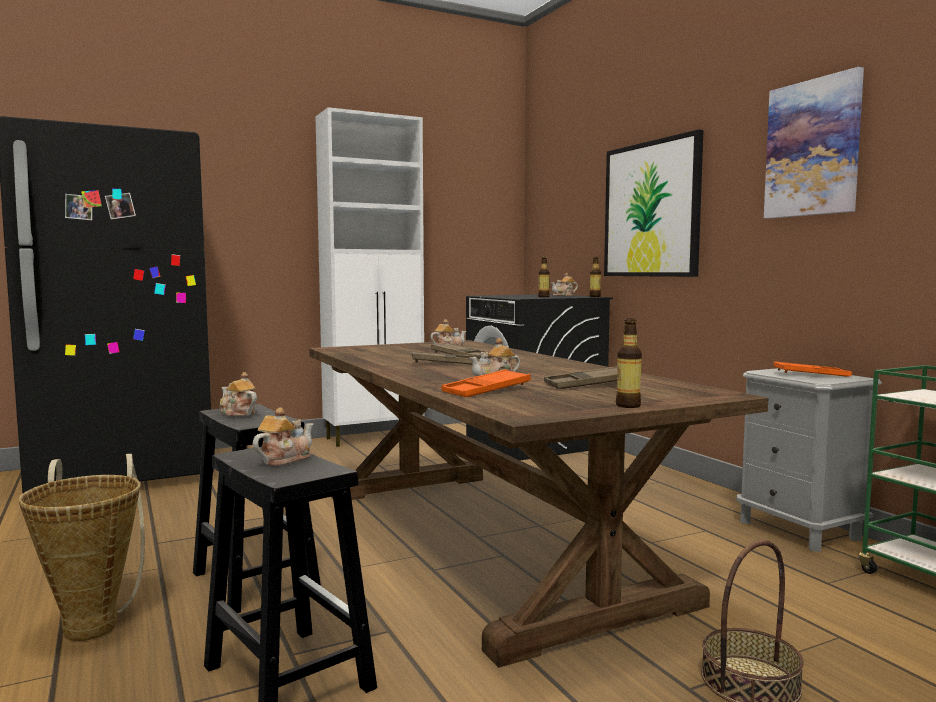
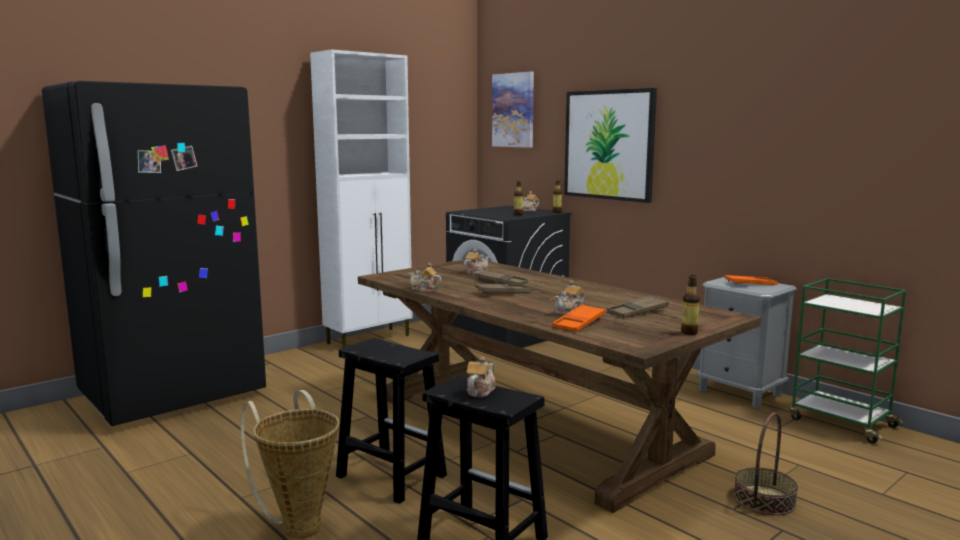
camera: 15 degrees left, 5 degrees up
teapot [220,372,257,416] -> teapot moved to [409,262,441,292]
picture [764,67,864,219] -> picture moved to [492,72,534,148]

